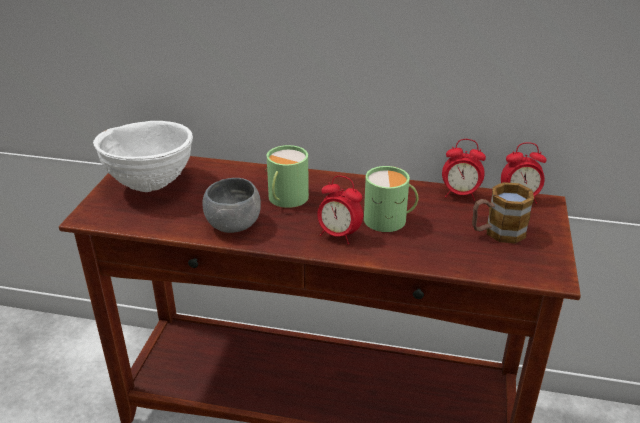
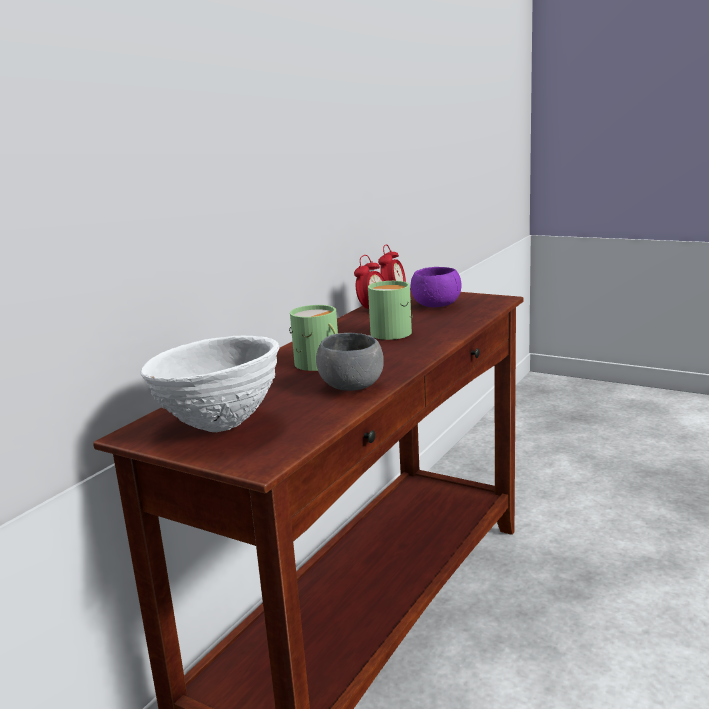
camera: 70 degrees left, 15 degrees down
alarm clock [317,176,363,244] -> none
mug [472,182,534,244] -> purple bowl [411,267,462,307]

